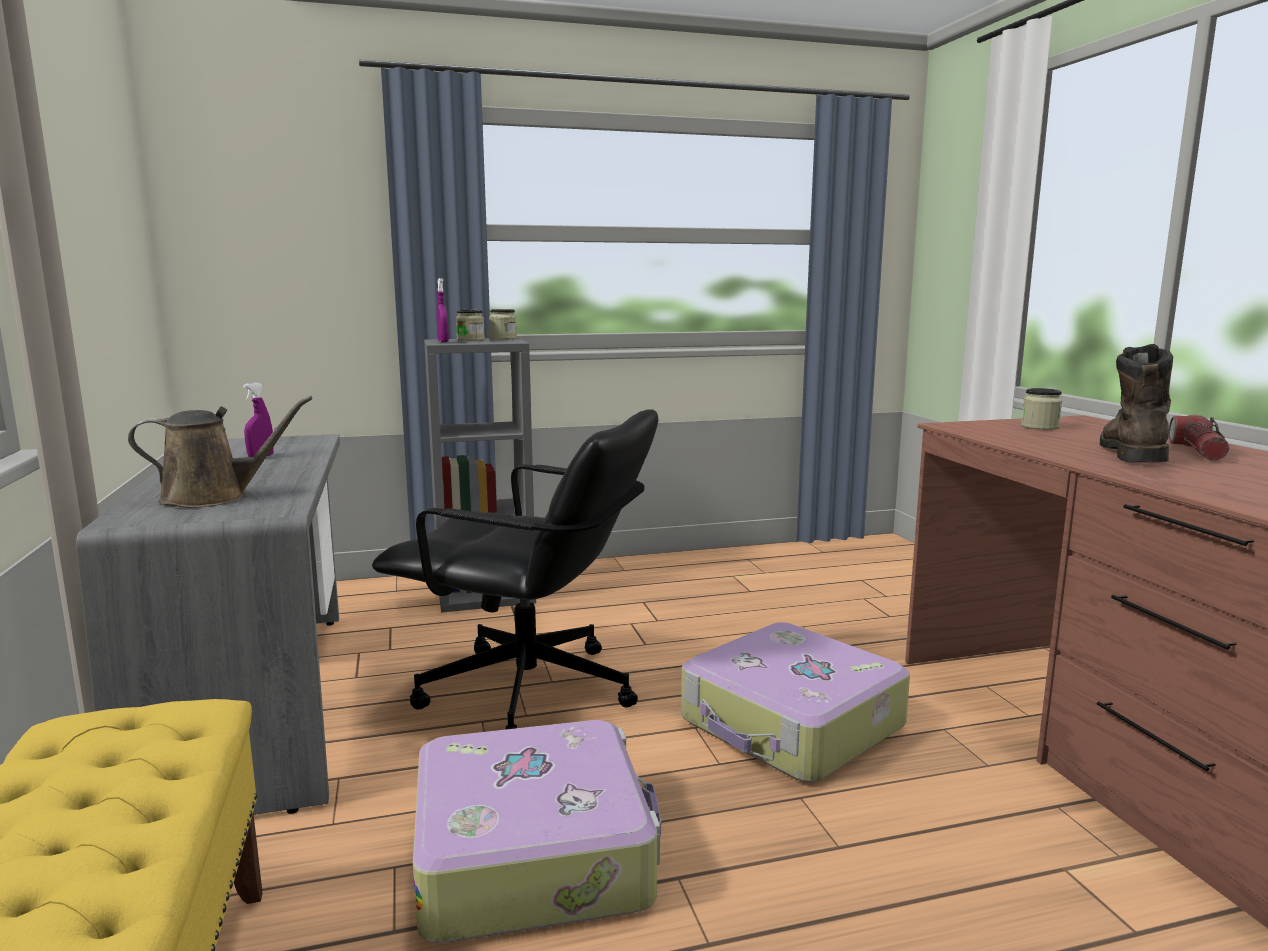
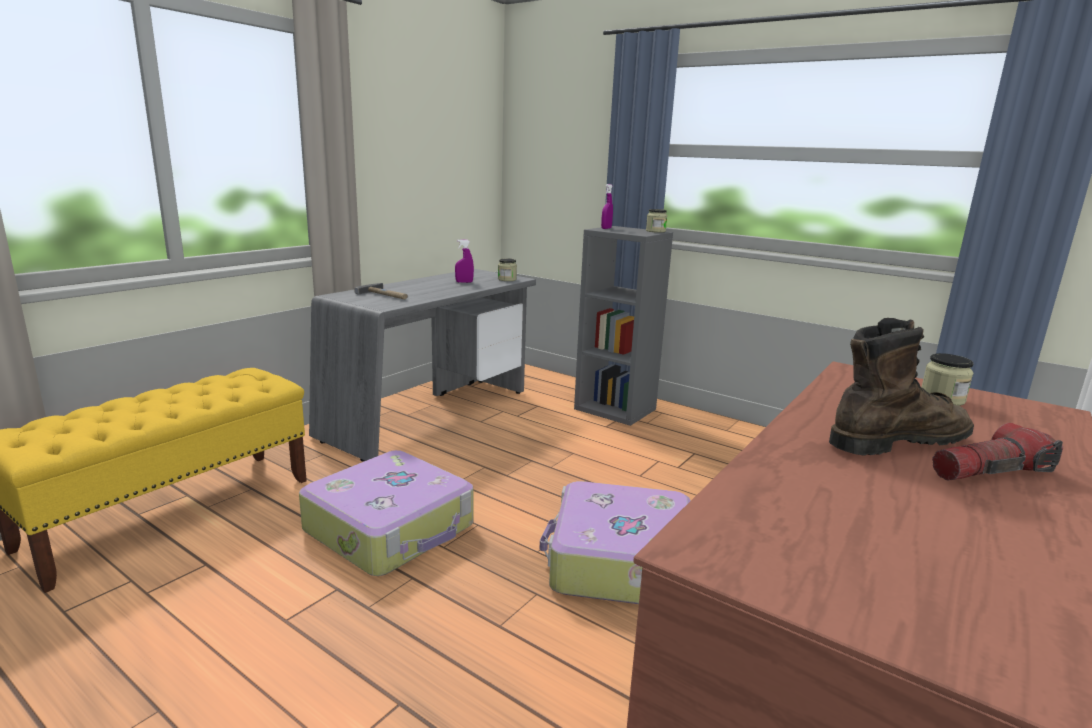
camera: 50 degrees right, 5 degrees up
brown watering can [128,396,313,508] -> hammer [354,283,408,300]
black office chair [372,409,658,730] -> none
jar [456,310,485,341] -> jar moved to [498,258,517,281]

